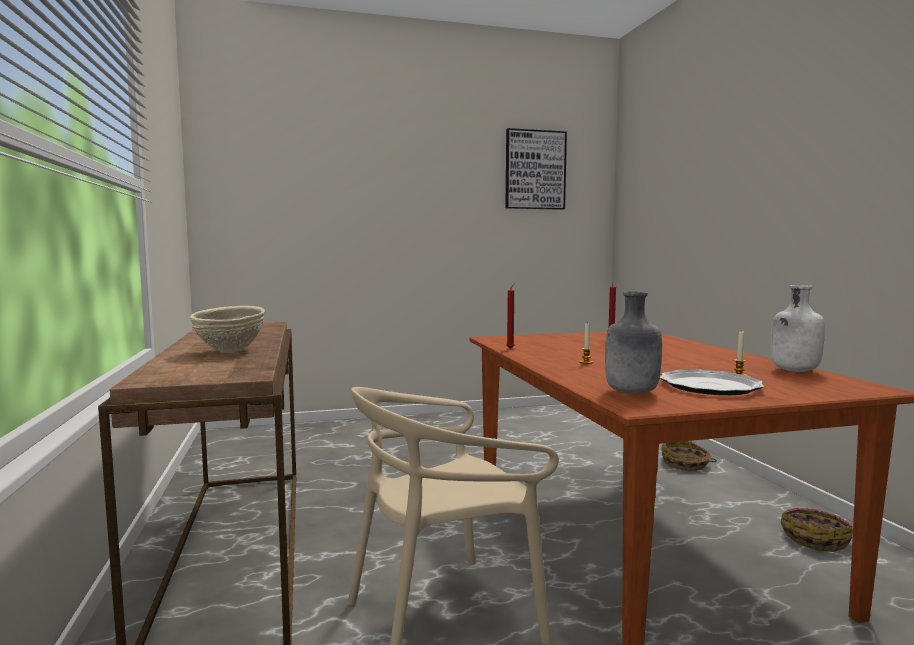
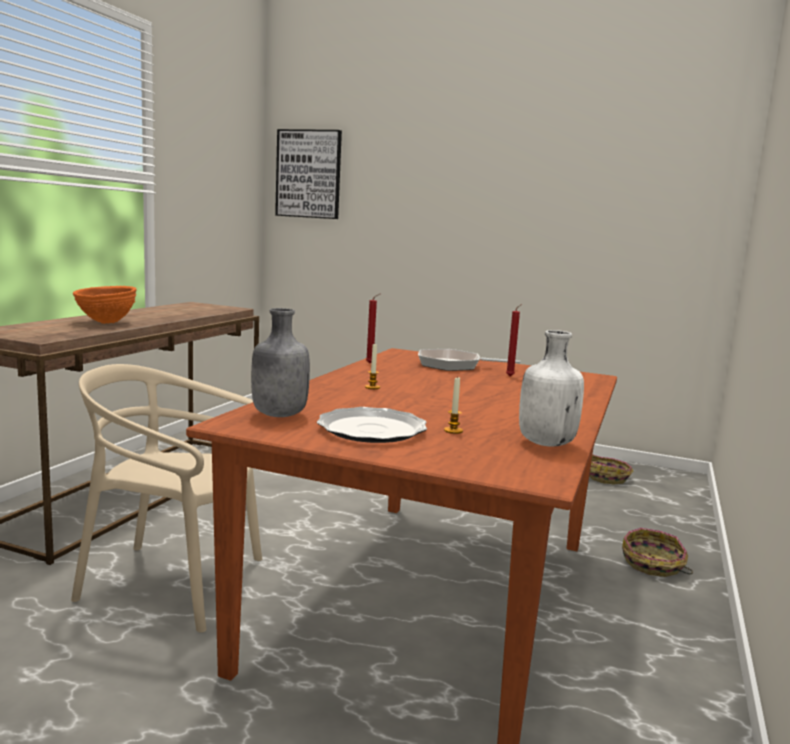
camera: 35 degrees right, 5 degrees up
beige bowl [190,306,265,353] -> orange bowl [73,286,137,324]
picture [505,128,567,210] -> picture moved to [275,129,342,219]
basket [781,508,853,552] -> basket moved to [589,455,633,485]
none -> frying pan [418,349,520,371]

